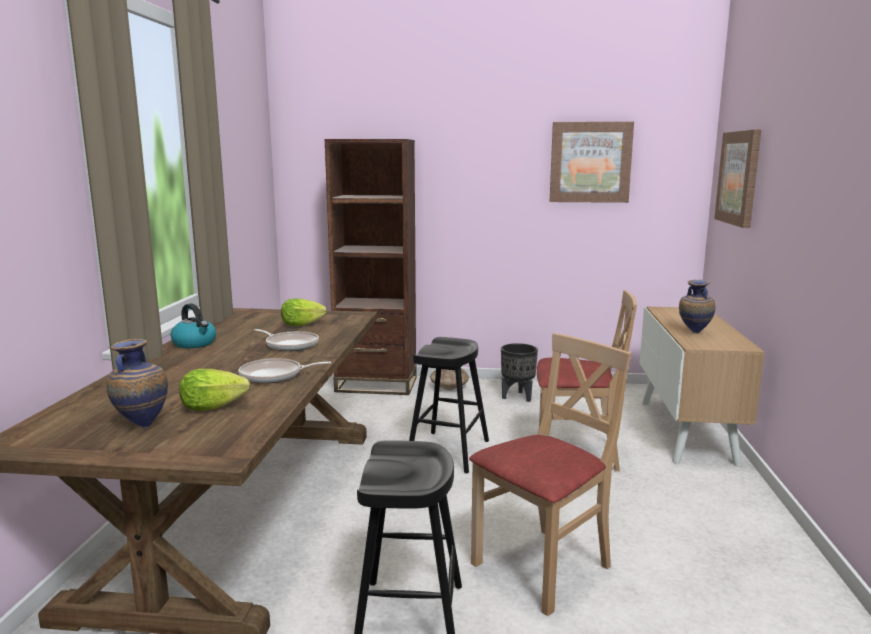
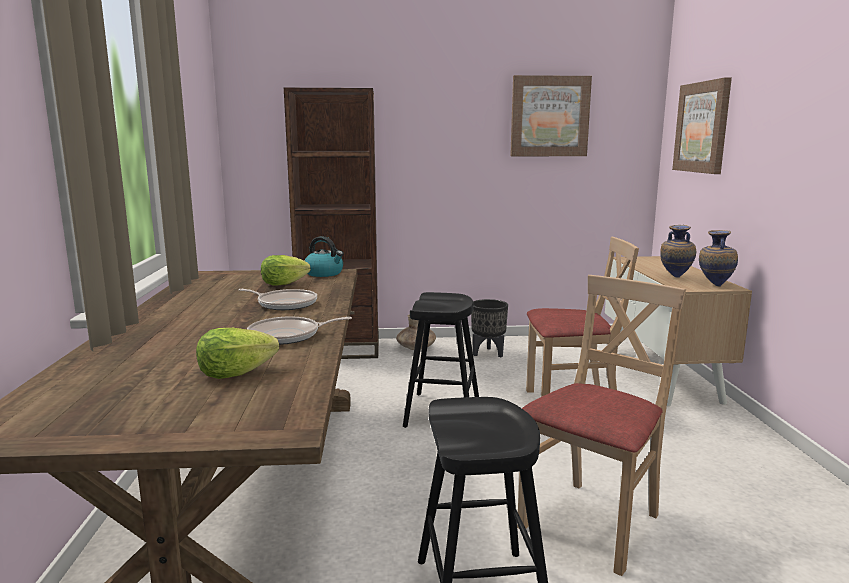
camera: 10 degrees left, 0 degrees up
vase [106,339,168,428] -> vase moved to [699,230,738,287]
kettle [171,303,216,348] -> kettle moved to [304,236,344,277]

